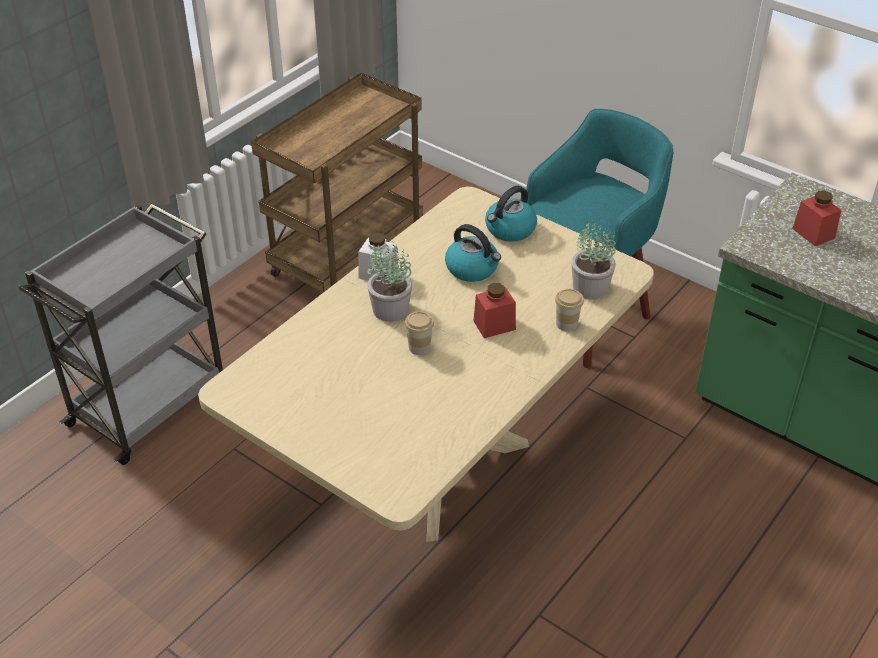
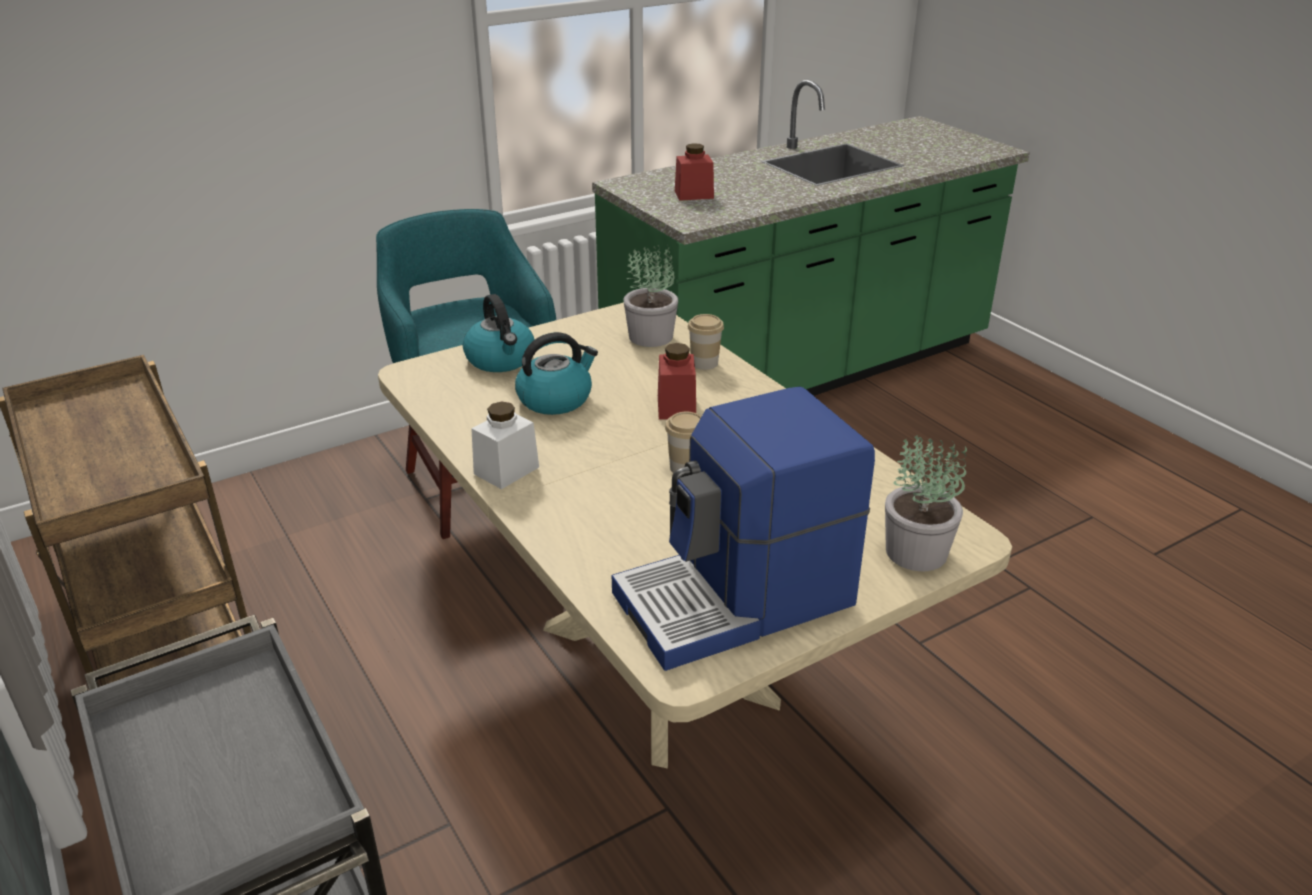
camera: 70 degrees left, 10 degrees down
potted plant [367,241,412,322] -> potted plant moved to [885,436,967,571]
none -> coffee machine [612,387,875,671]

